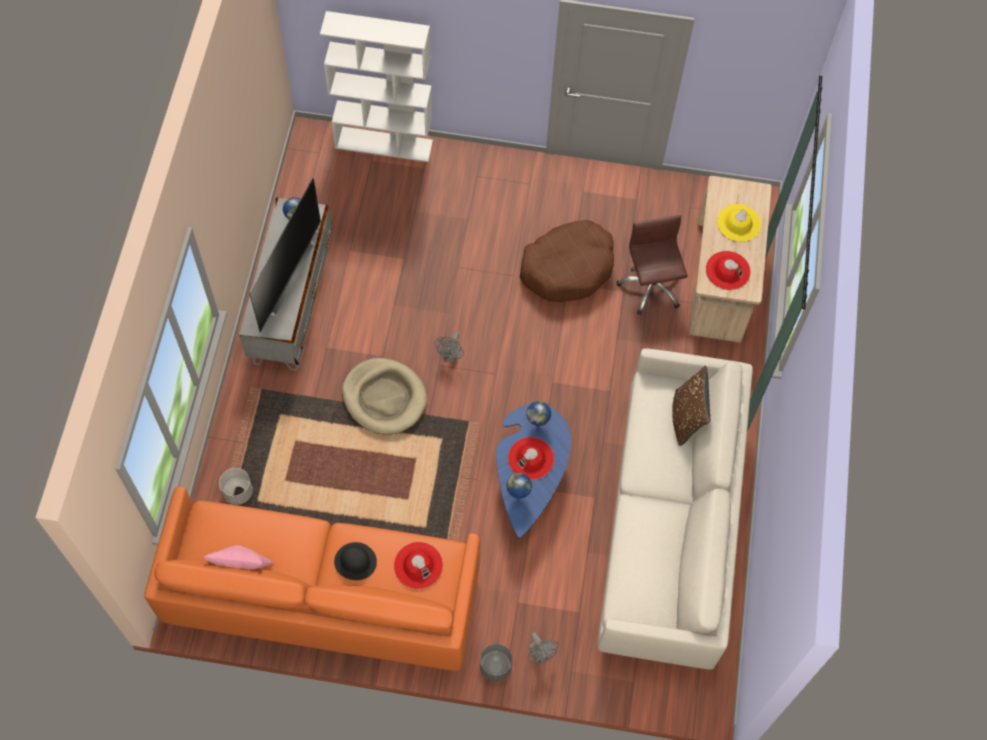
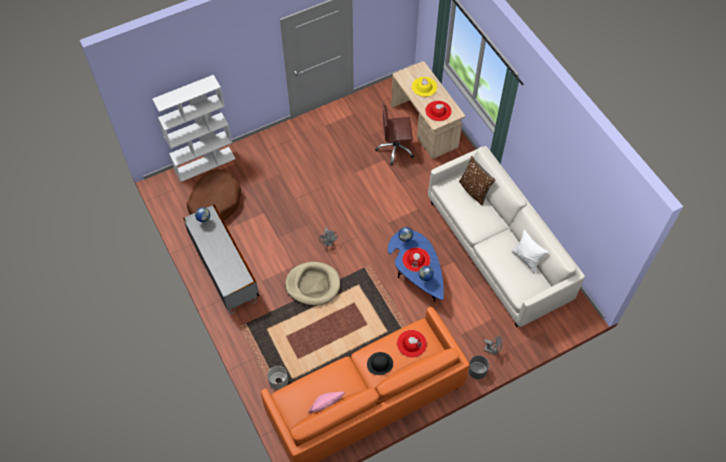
camera: 35 degrees left, 5 degrees down
television [249,178,321,332] -> none
brown dog bed [520,220,614,302] -> brown dog bed moved to [187,169,241,221]
brown office chair [617,215,688,315] -> brown office chair turned 45 degrees counterclockwise [375,103,414,165]
none -> white pillow [511,229,549,274]

